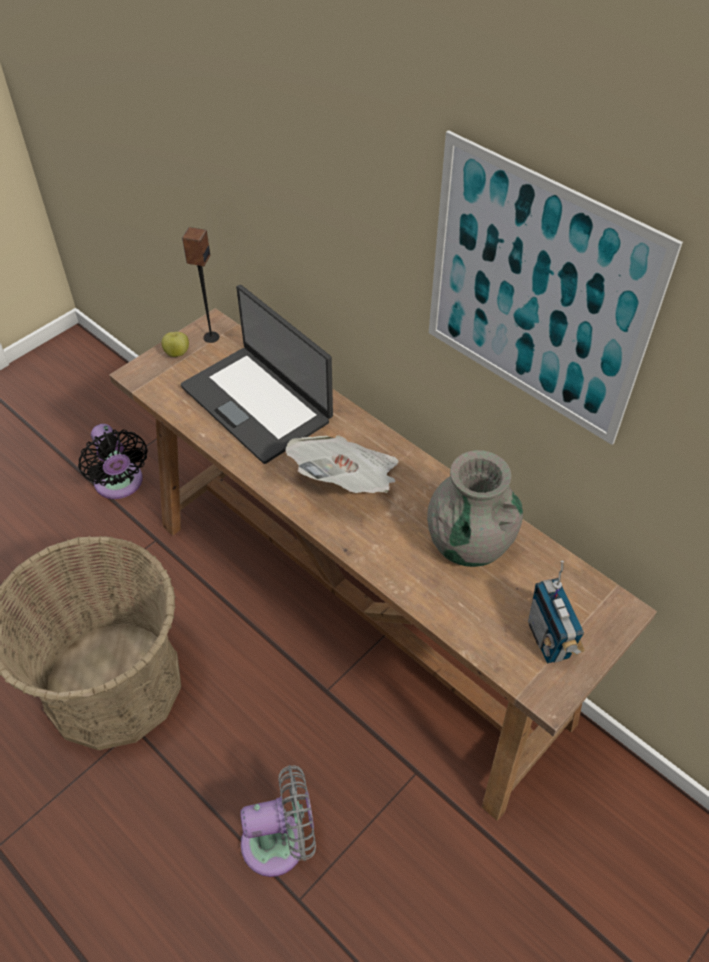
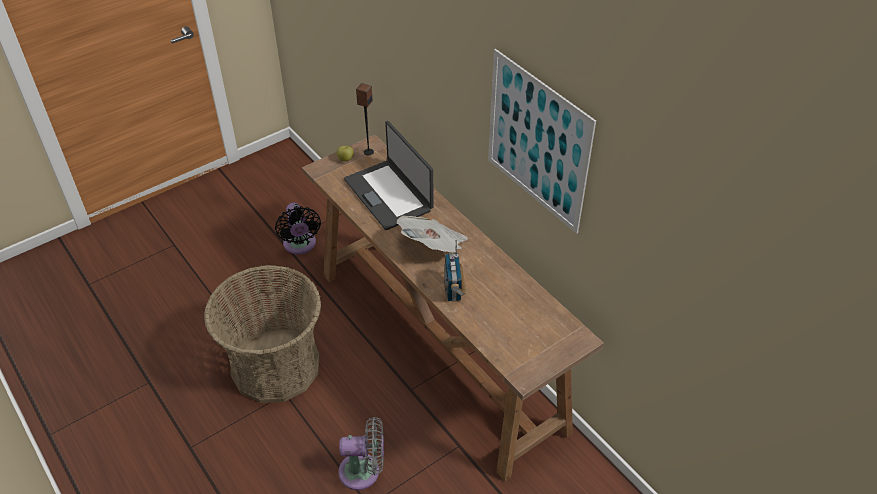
camera: 10 degrees right, 5 degrees down
grey vase [427,450,523,567] -> none
radio [528,561,585,663] -> radio moved to [444,240,466,301]

